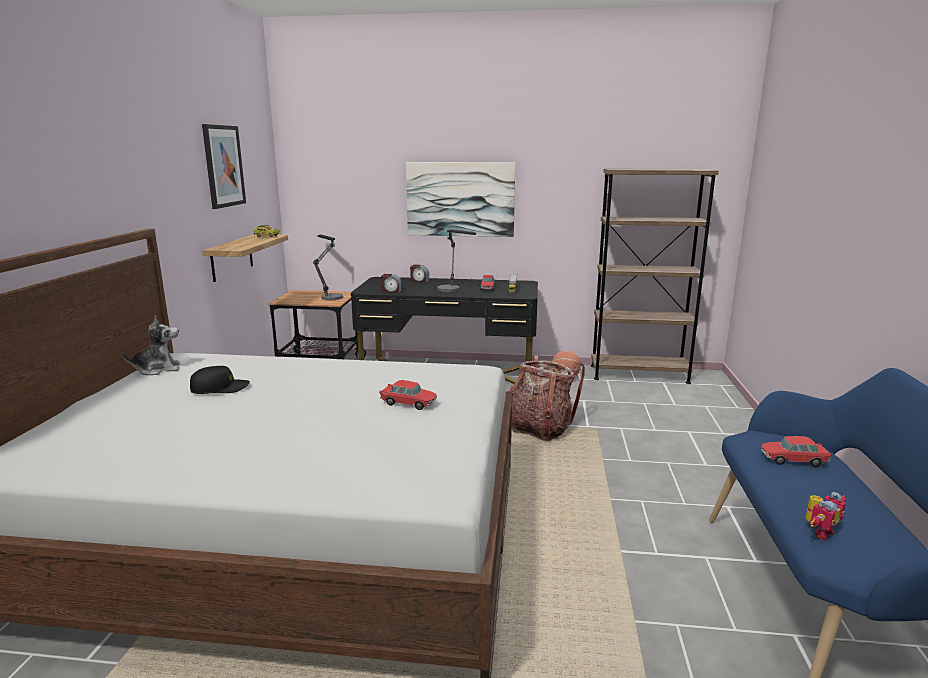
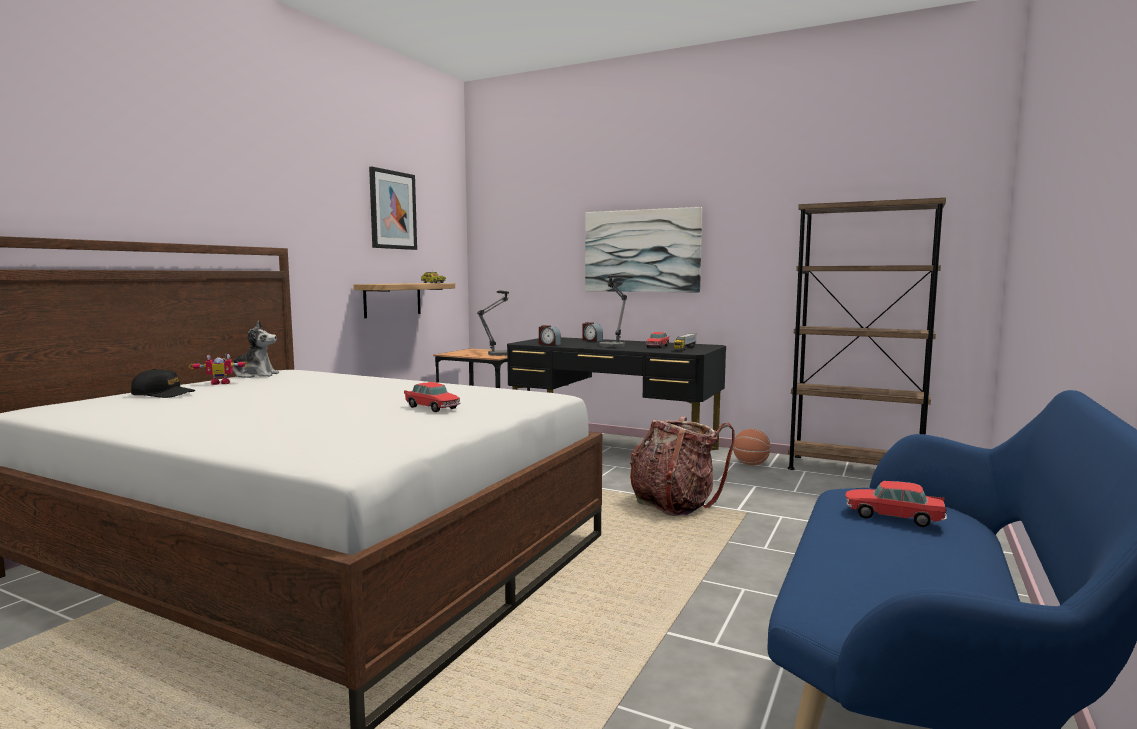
camera: 20 degrees right, 10 degrees down
black cap [190,366,250,394] -> black cap moved to [131,369,195,398]
toy robot [806,492,846,540] -> toy robot moved to [189,354,249,385]

